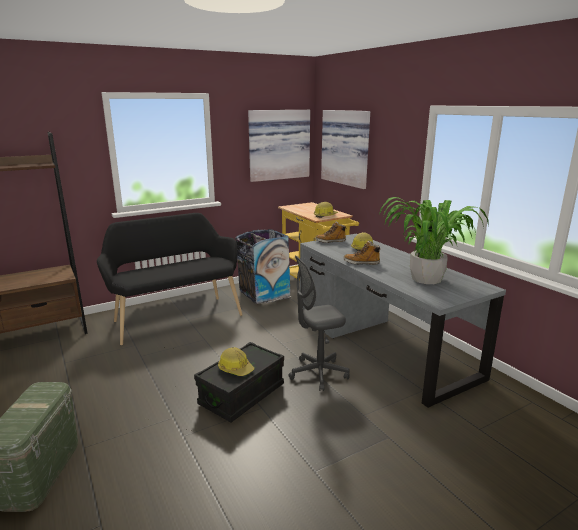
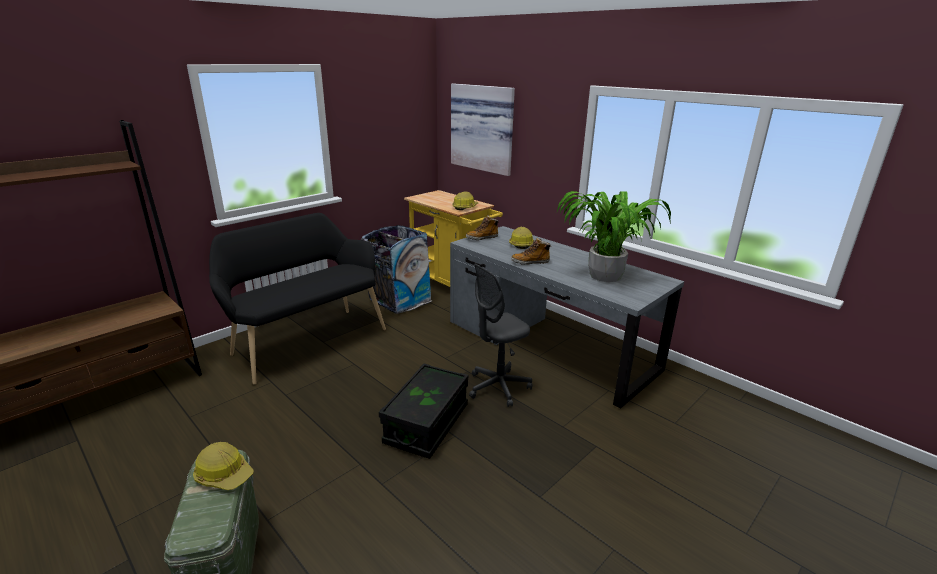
camera: 15 degrees left, 5 degrees up
hard hat [218,347,254,376] -> hard hat moved to [193,442,254,490]
picture [248,110,310,182] -> none

